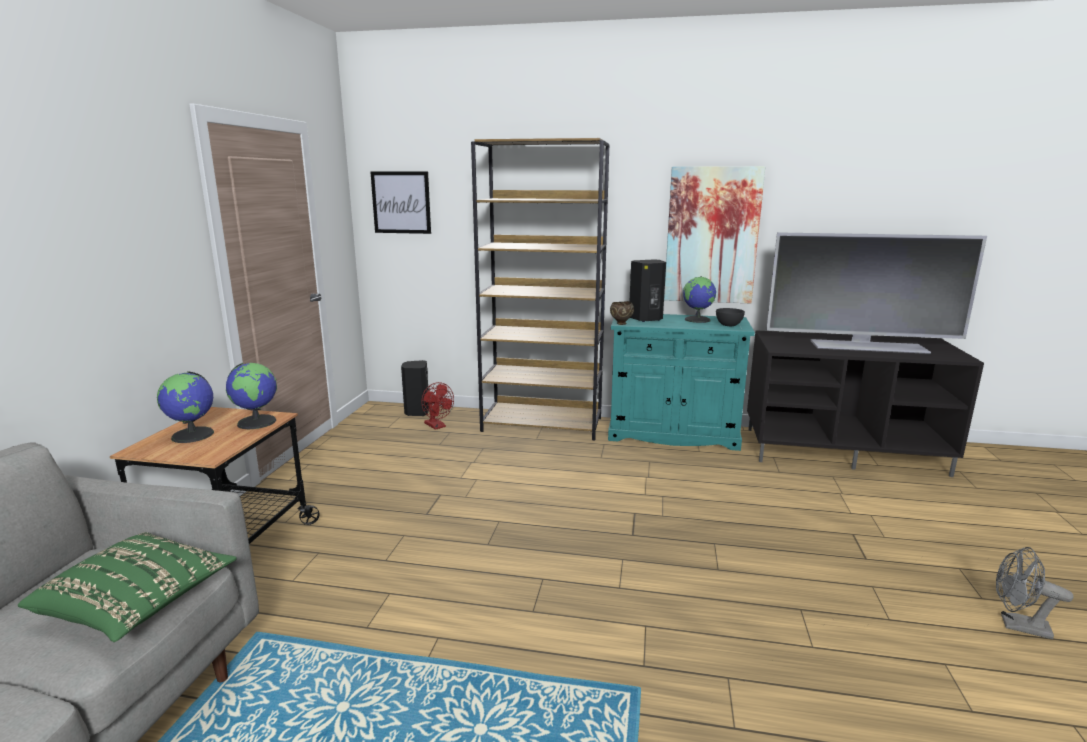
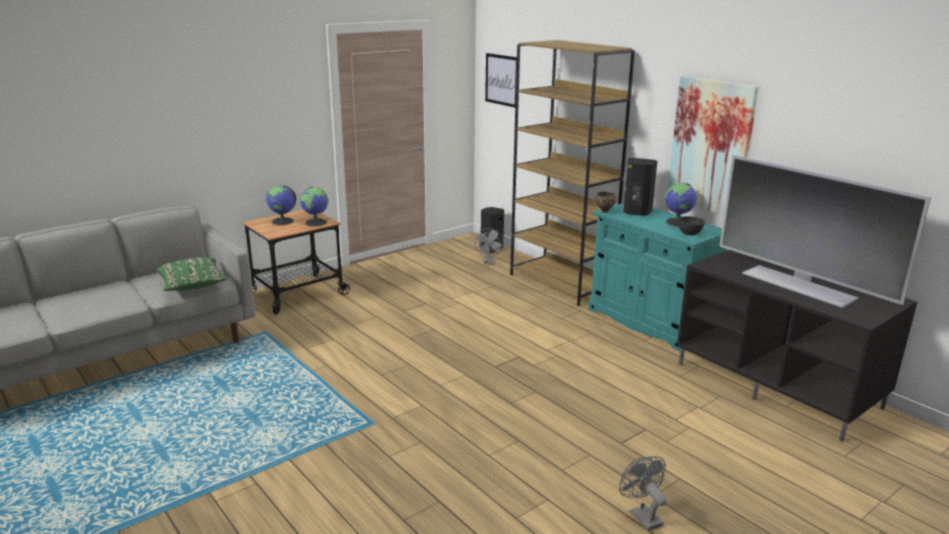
camera: 40 degrees right, 5 degrees up
red fan [421,382,454,430] -> grey fan [474,228,504,264]

